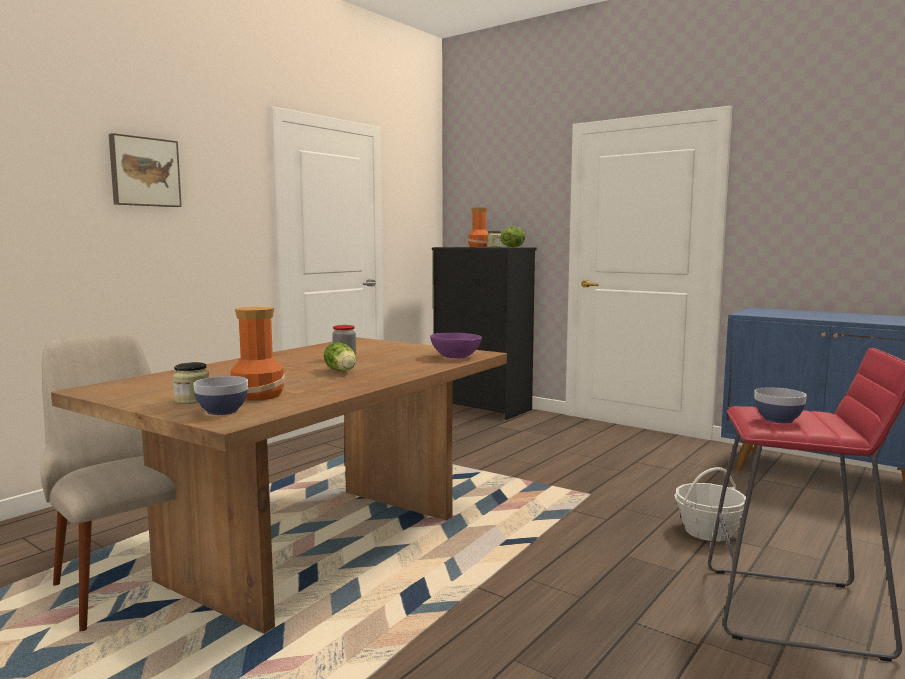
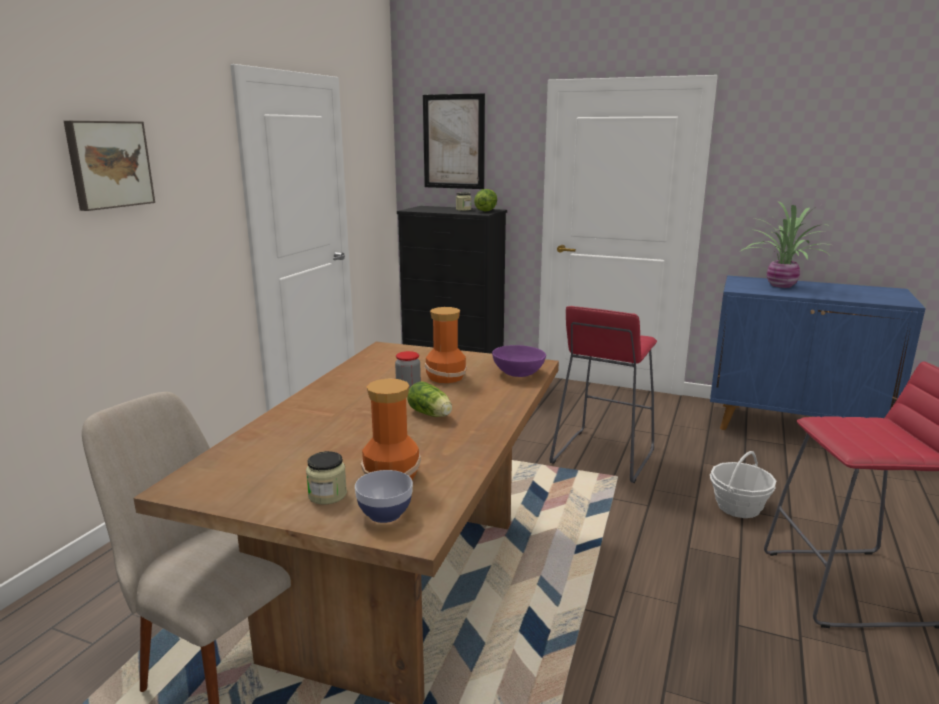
camera: 15 degrees left, 10 degrees up
vase [467,208,488,247] -> vase moved to [425,307,467,383]
bowl [755,387,807,423] -> none
none -> picture [423,93,485,189]
none -> red stool [550,306,657,483]
none -> potted plant [739,201,840,288]

